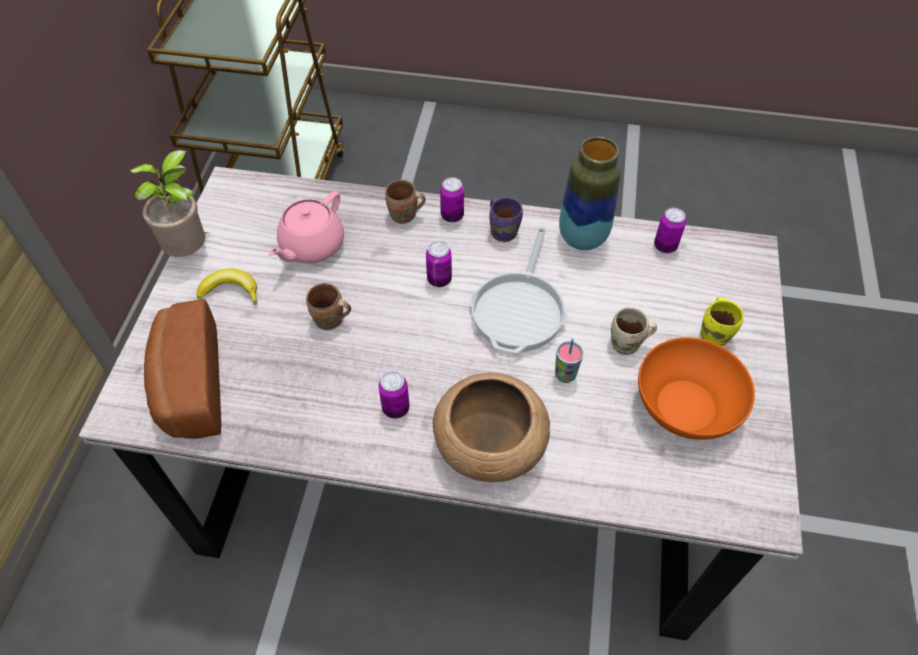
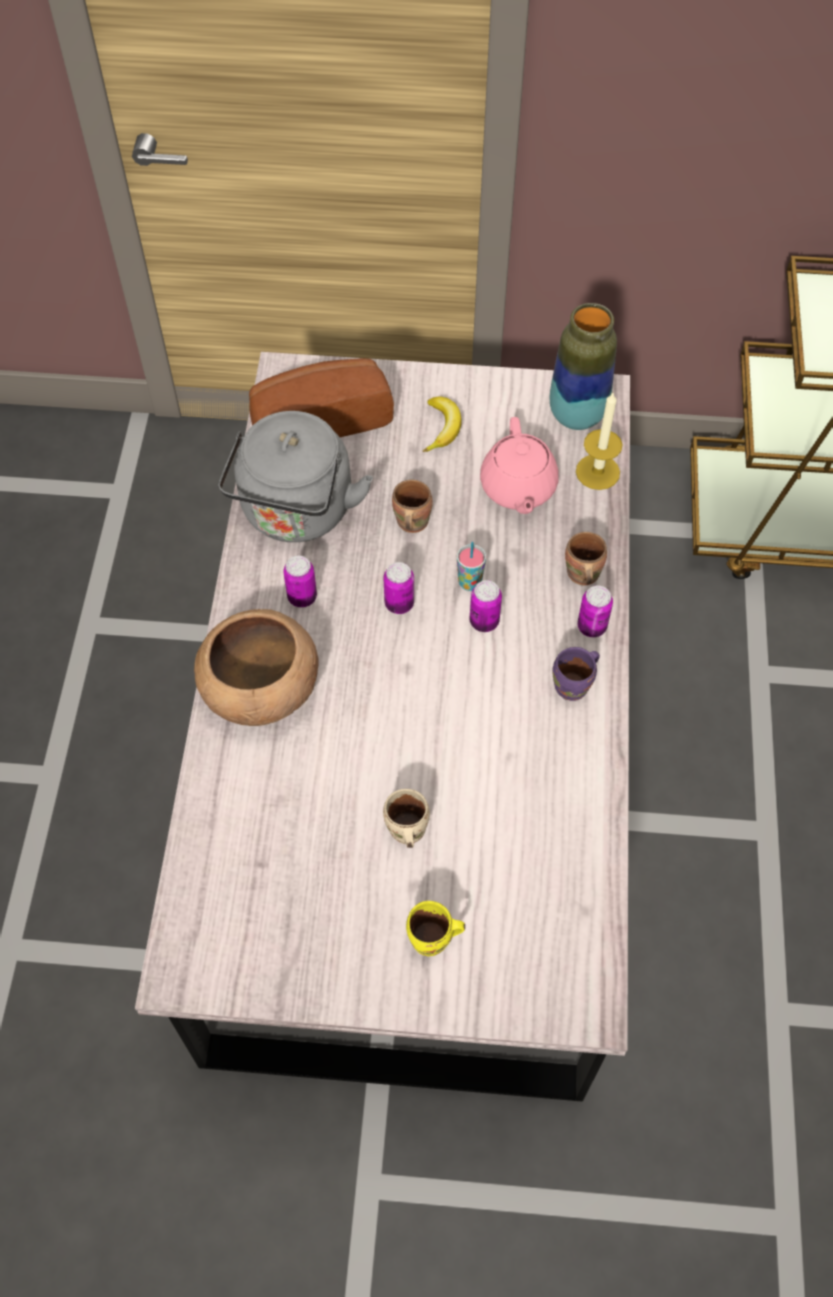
camera: 85 degrees right, 5 degrees up
potted plant [130,150,211,257] -> none
pink teapot [269,191,344,263] -> pink teapot turned 120 degrees counterclockwise [480,417,559,514]
frying pan [470,227,568,353] -> none
cup [555,339,584,383] -> cup moved to [457,541,486,591]
vase [559,136,621,250] -> vase moved to [550,303,617,430]
orange bowl [638,337,755,440] -> none
can [654,208,686,253] -> can moved to [384,562,414,614]
none -> grey kettle [218,411,373,542]
none -> candle [576,393,623,490]

